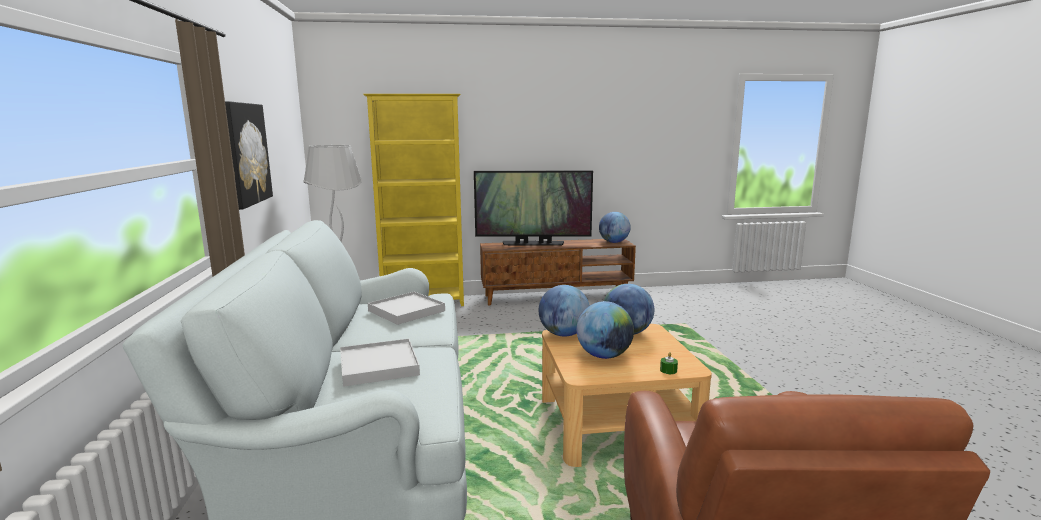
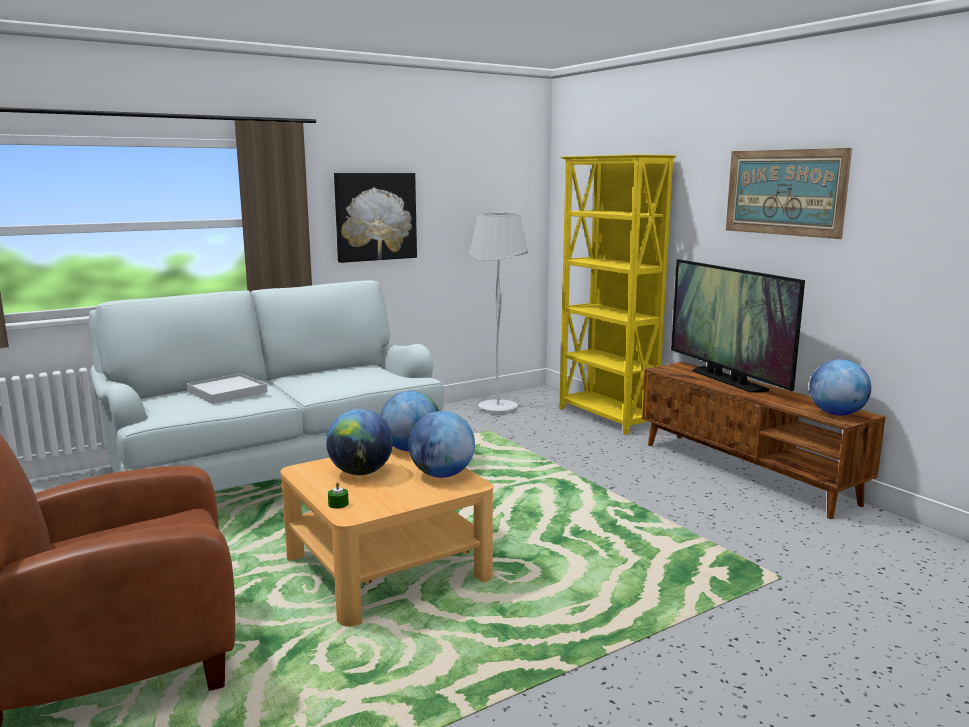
camera: 65 degrees right, 0 degrees up
white tray [368,292,445,325] -> none
none -> picture [726,148,852,239]

